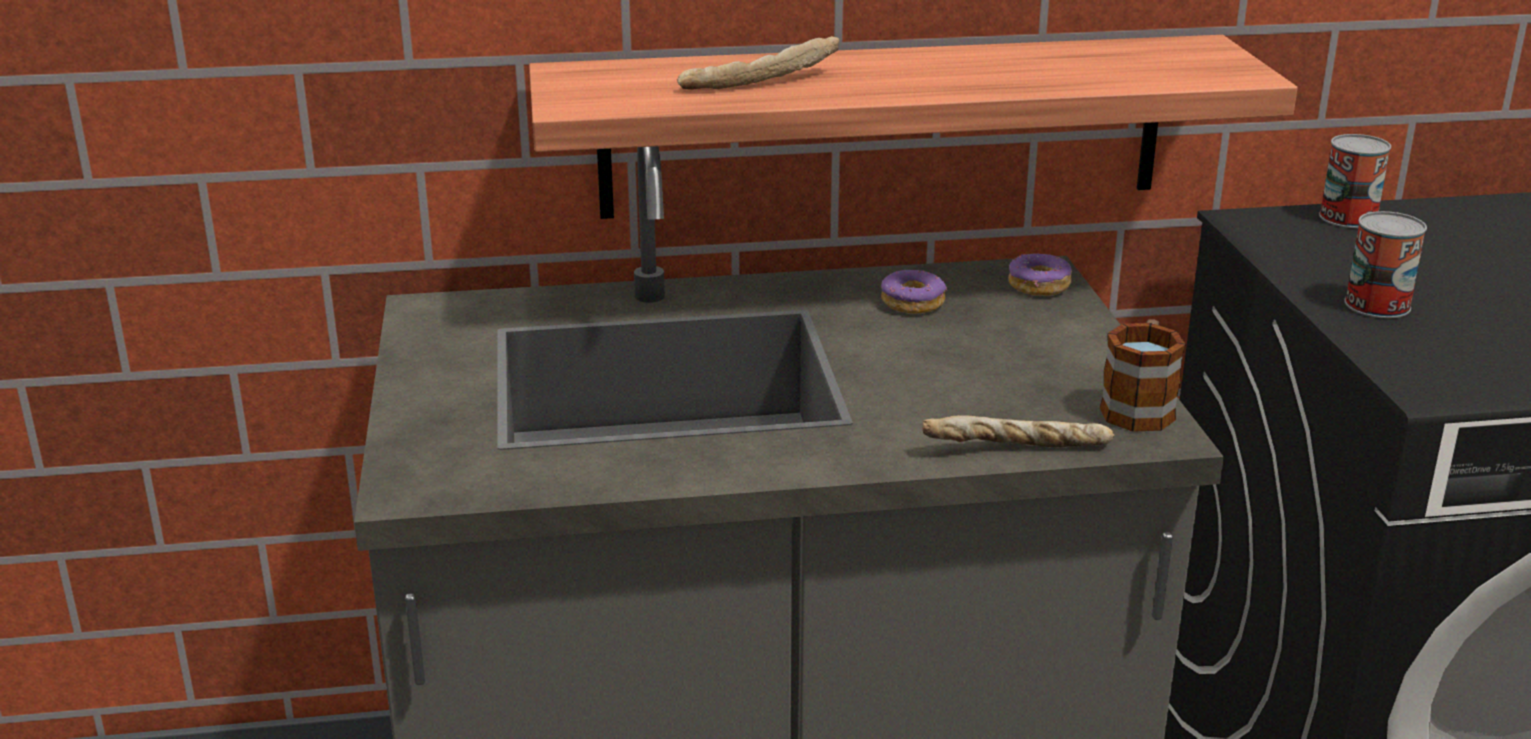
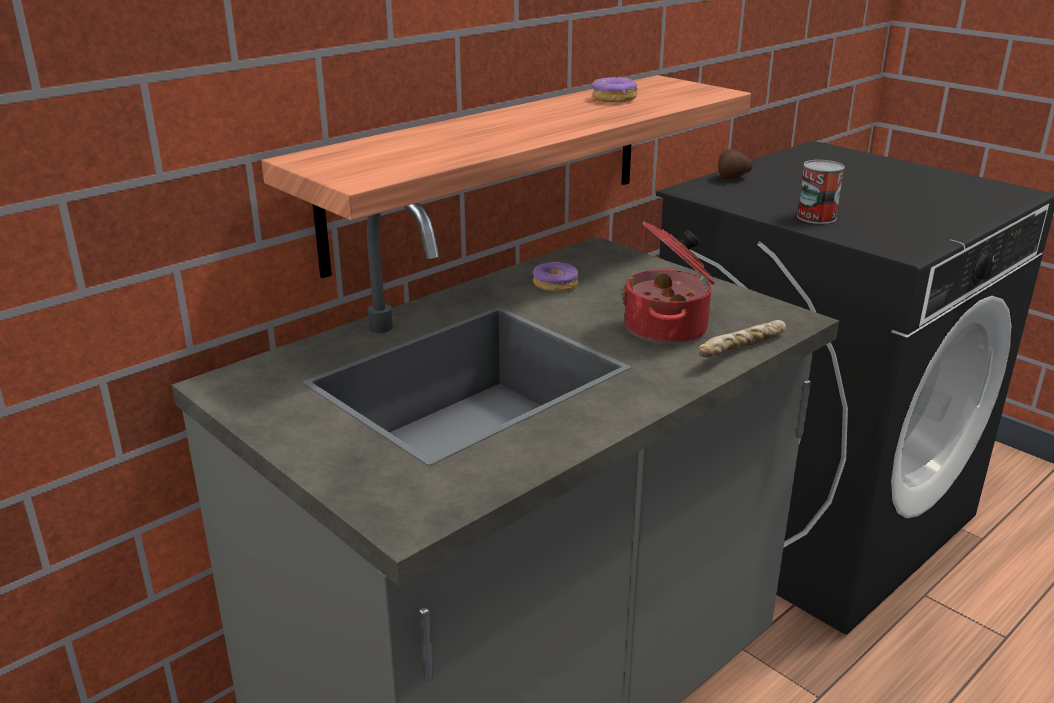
camera: 35 degrees left, 0 degrees up
bread [677,36,839,89] -> none
donut [1008,253,1072,296] -> donut moved to [592,77,637,102]
mug [1100,319,1186,432] -> none
can [1319,134,1391,228] -> potato [718,149,753,179]
none -> cooking pot [622,222,715,344]

